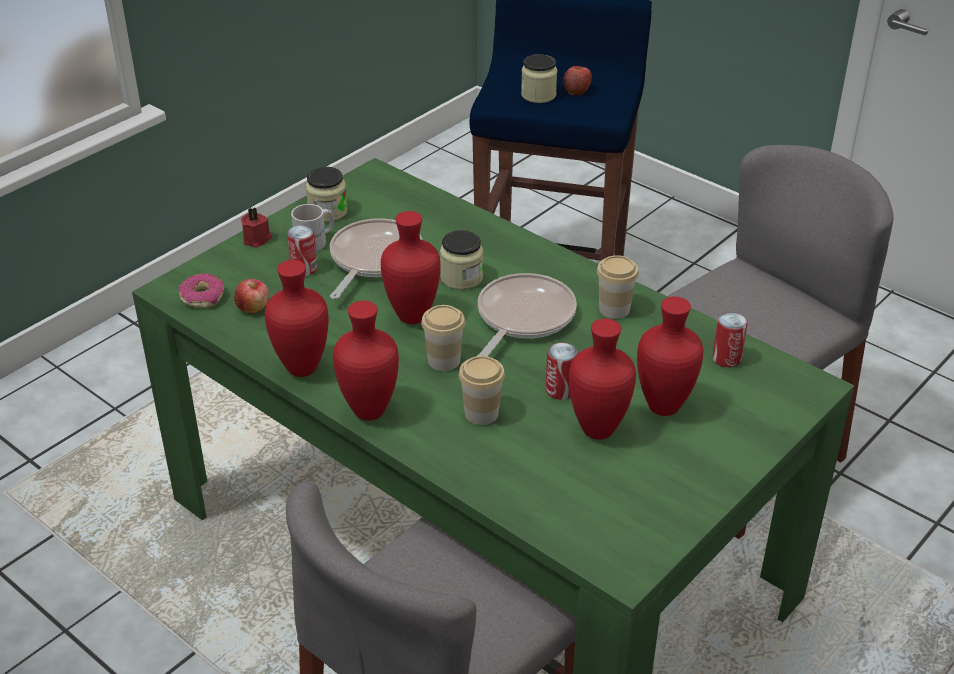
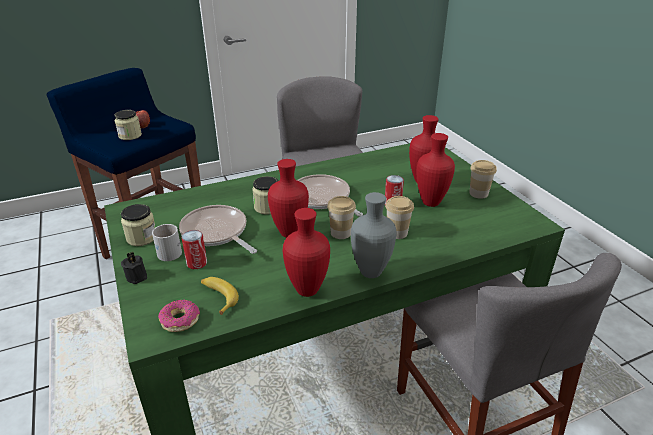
camera: 65 degrees left, 5 degrees down
apple [234,279,269,313] -> banana [201,277,239,315]
red candle [241,207,272,248] -> black candle [121,252,147,284]
red vase [333,301,399,421] -> grey vase [351,192,396,278]
cup [597,255,639,319] -> cup moved to [469,160,497,199]
can [712,312,747,368] -> none

